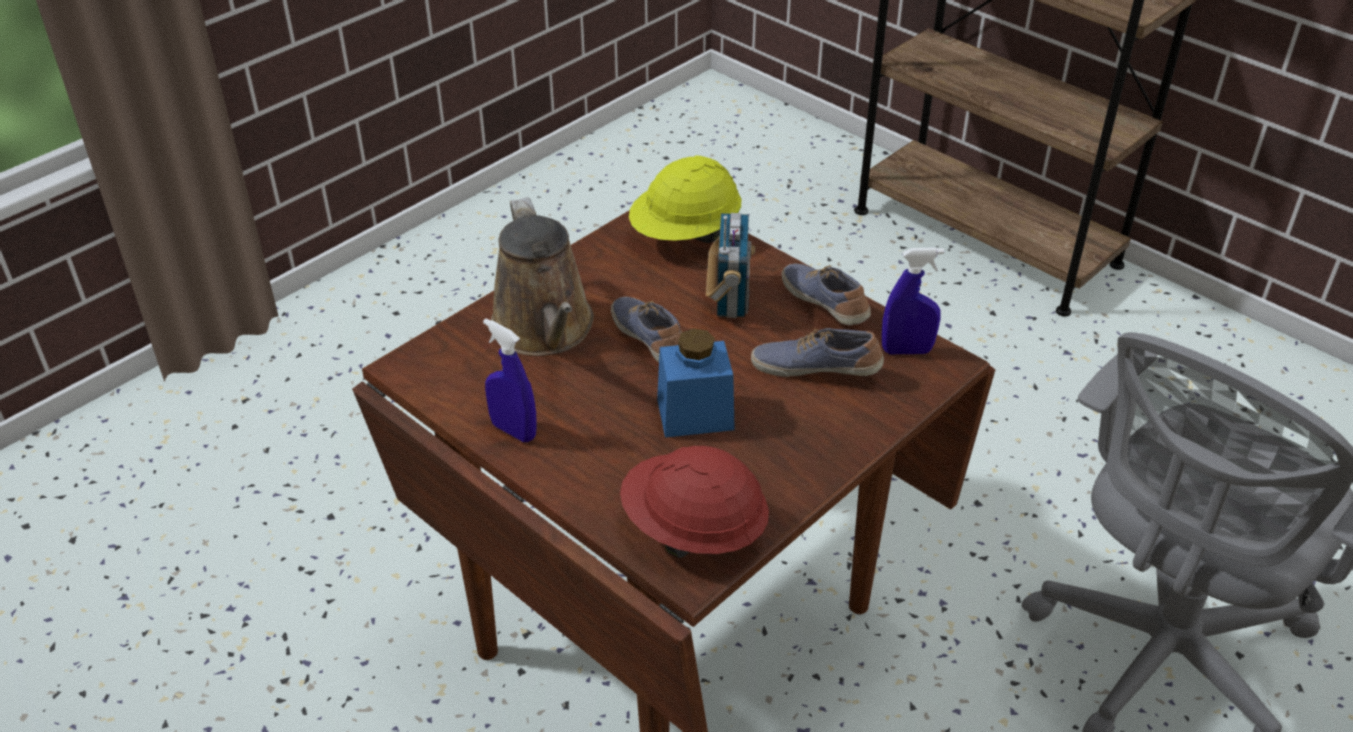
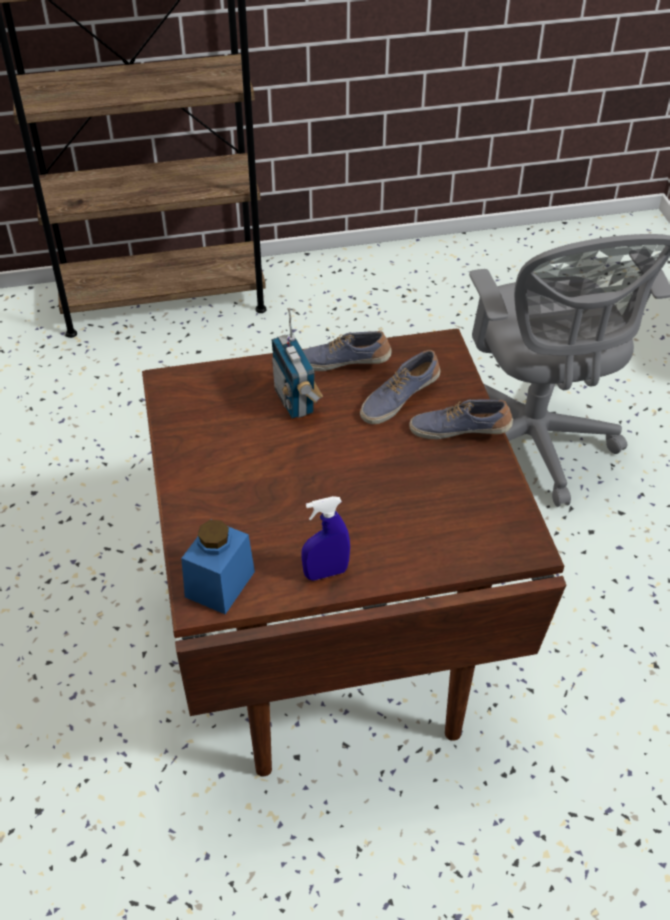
camera: 55 degrees left, 5 degrees up
brown watering can [491,197,594,356] -> none
shoe [611,297,683,362] -> shoe moved to [409,400,513,439]
red hard hat [620,446,769,558] -> none
yellow hard hat [629,155,741,243] -> none
blue jar [657,328,735,438] -> blue jar moved to [181,520,255,614]
radio [706,213,756,318] -> radio turned 150 degrees counterclockwise [272,308,323,419]
blue spray bottle [882,248,944,354] -> none

